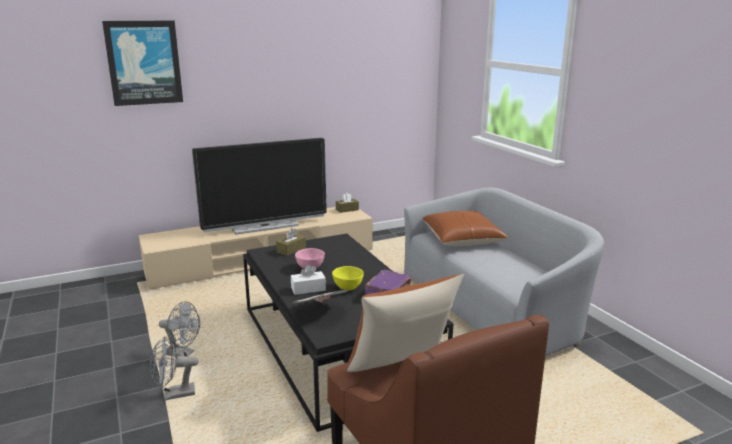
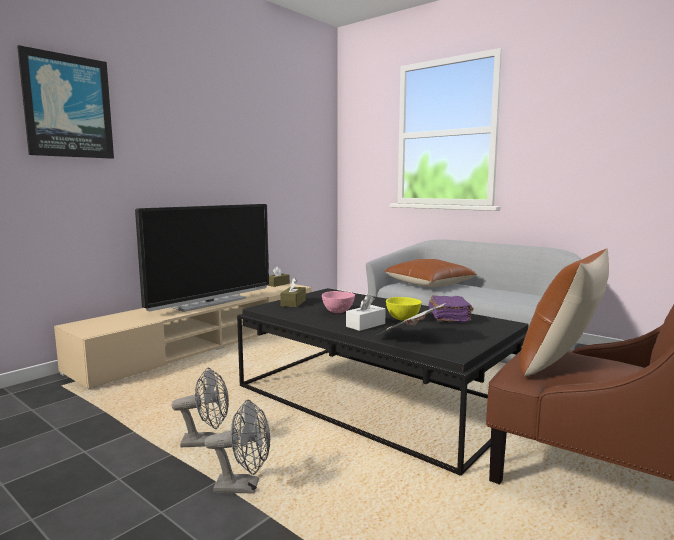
camera: 25 degrees left, 10 degrees down
grey fan [150,336,199,400] -> grey fan turned 135 degrees counterclockwise [204,400,270,494]

